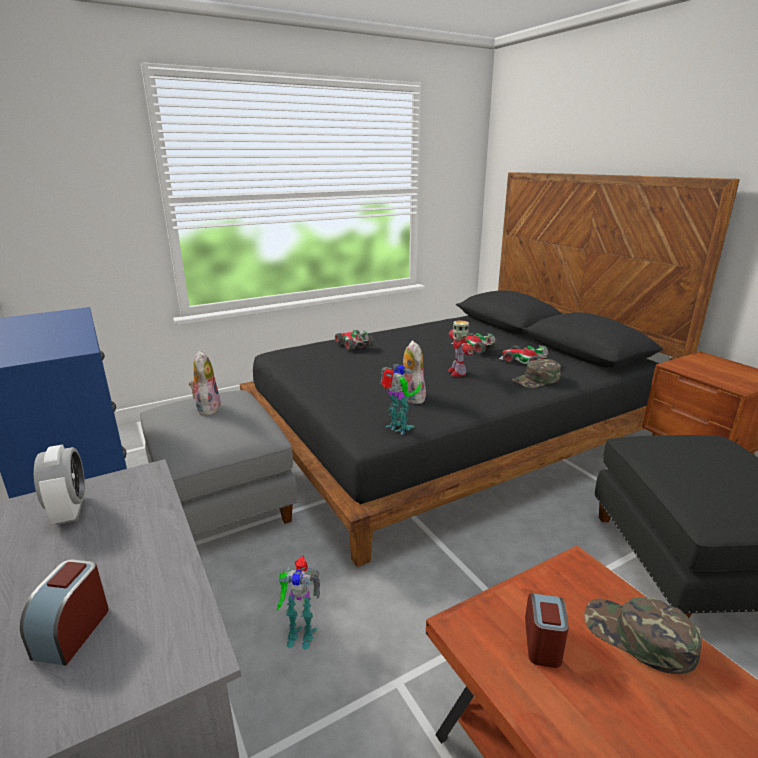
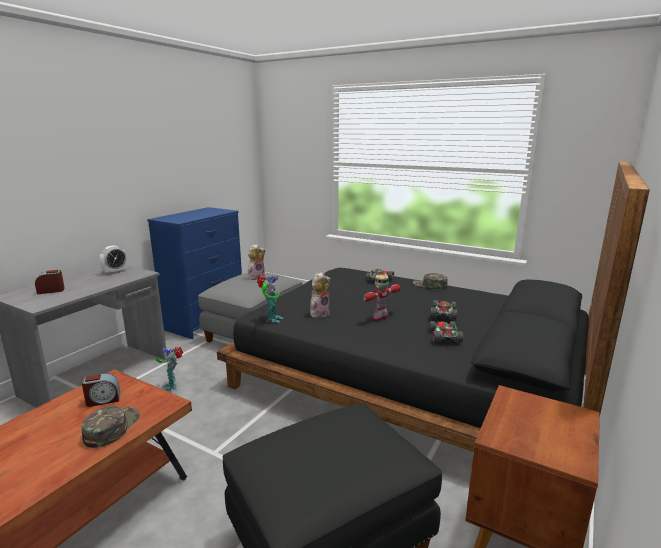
camera: 60 degrees right, 5 degrees down
green cap [512,359,561,388] -> green cap moved to [413,273,448,289]

